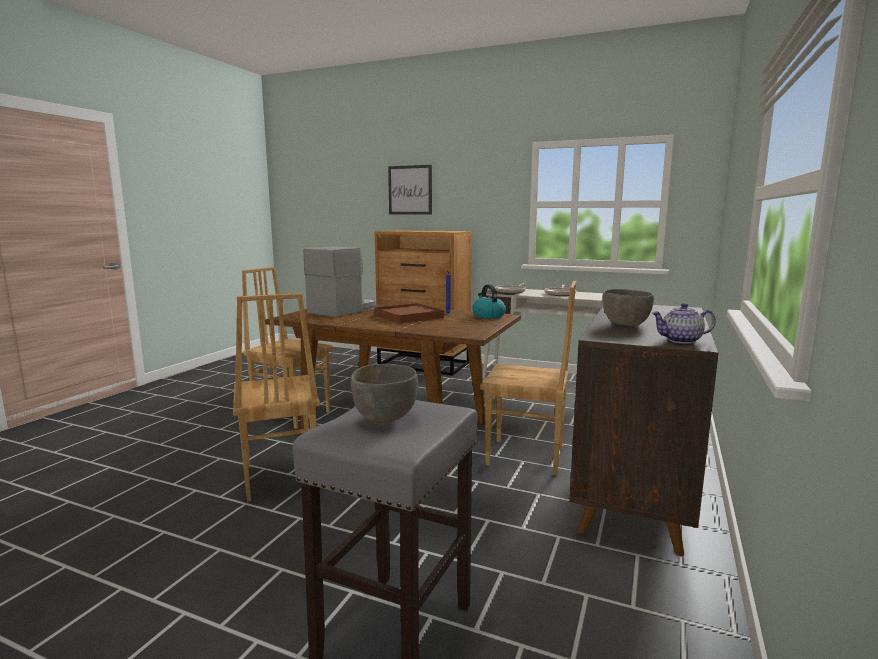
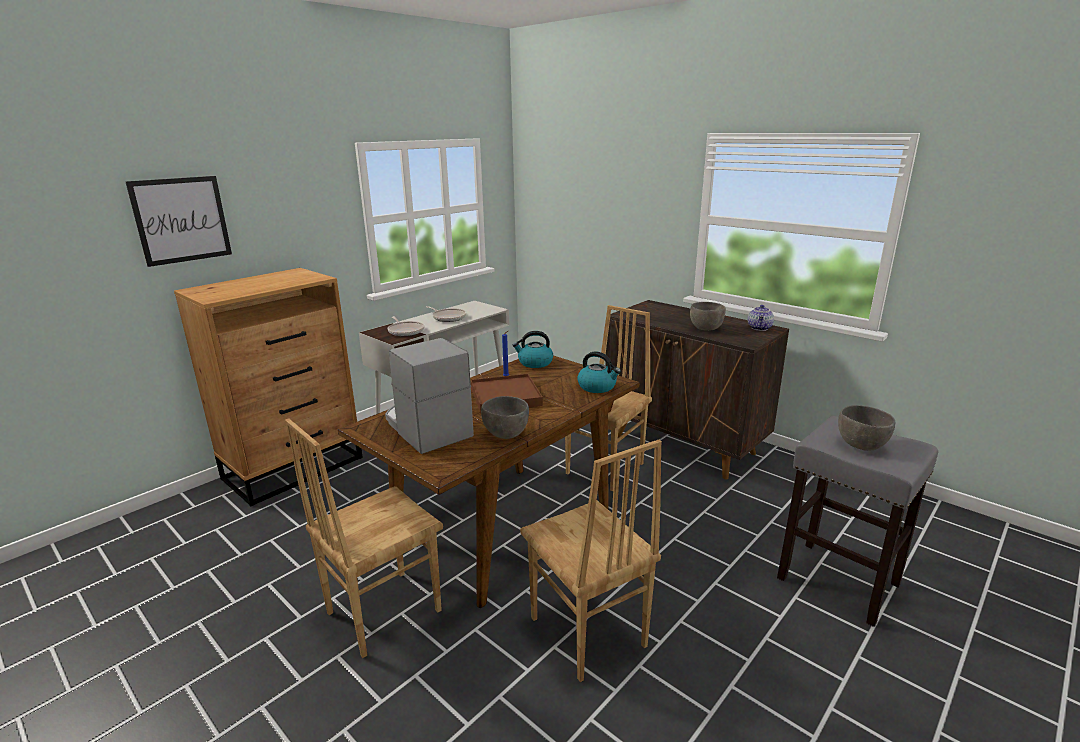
camera: 70 degrees left, 10 degrees up
brown chair [233,293,320,502] -> brown chair turned 60 degrees clockwise [520,440,662,682]
none -> grey bowl [481,396,529,439]
none -> kettle [577,351,621,393]

